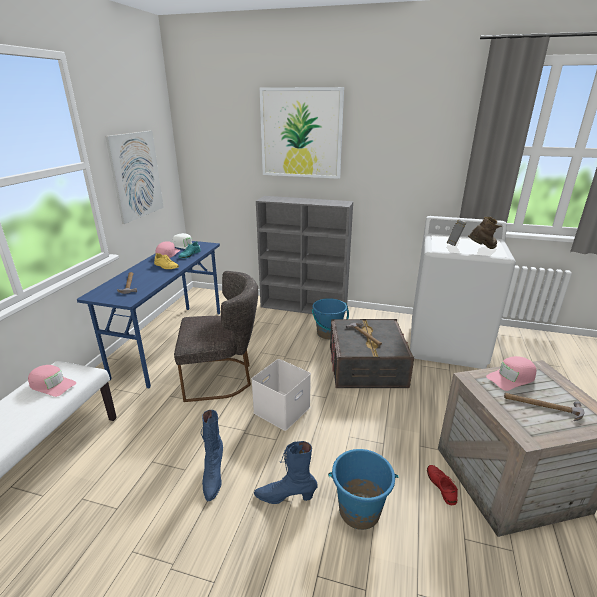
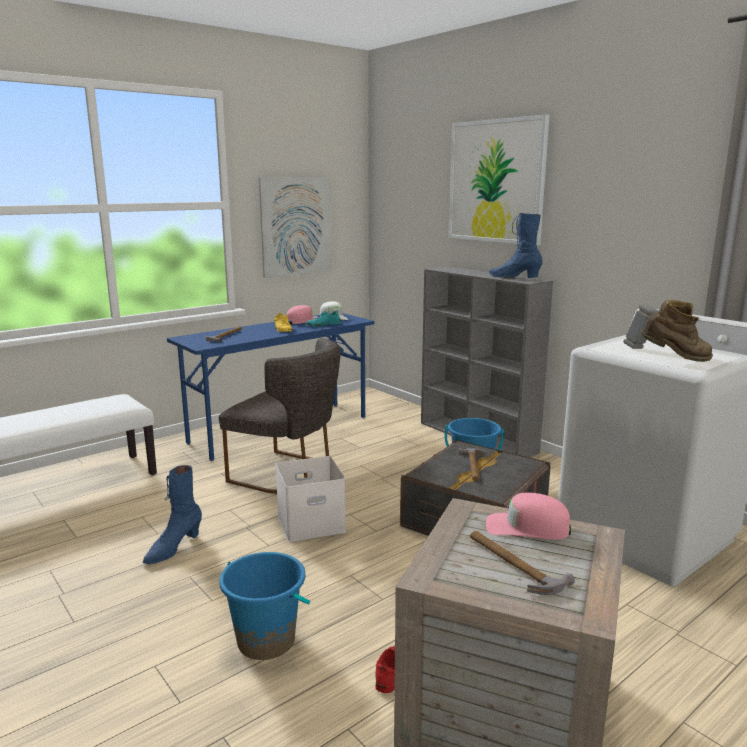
camera: 35 degrees right, 10 degrees down
pink cap [28,365,76,397] -> none
blue boot [254,441,318,504] -> blue boot moved to [489,213,542,278]

